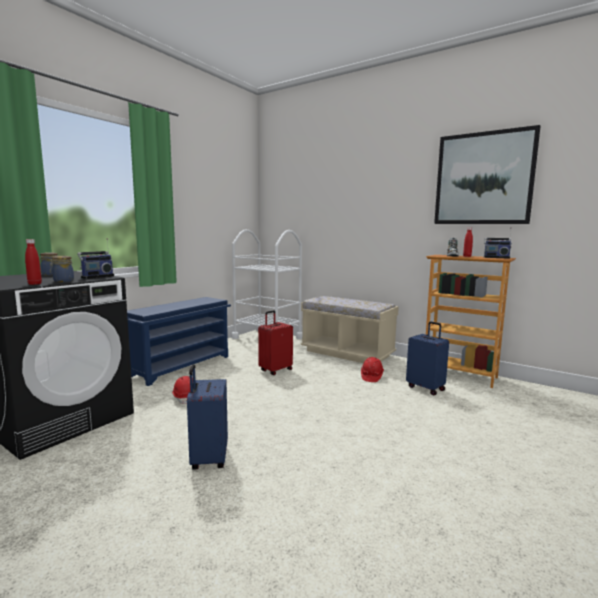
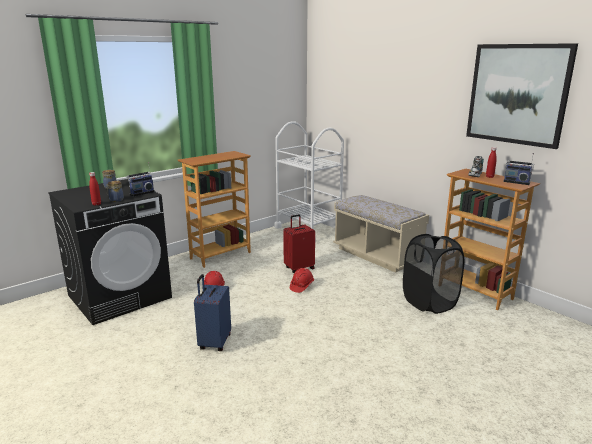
camera: 15 degrees right, 10 degrees up
blue shoe rack [127,297,231,386] -> bookcase [178,151,251,268]
red hard hat [361,357,384,382] -> red hard hat moved to [290,268,314,293]
blue suitcase [406,322,449,395] -> black laundry basket [403,234,465,314]

